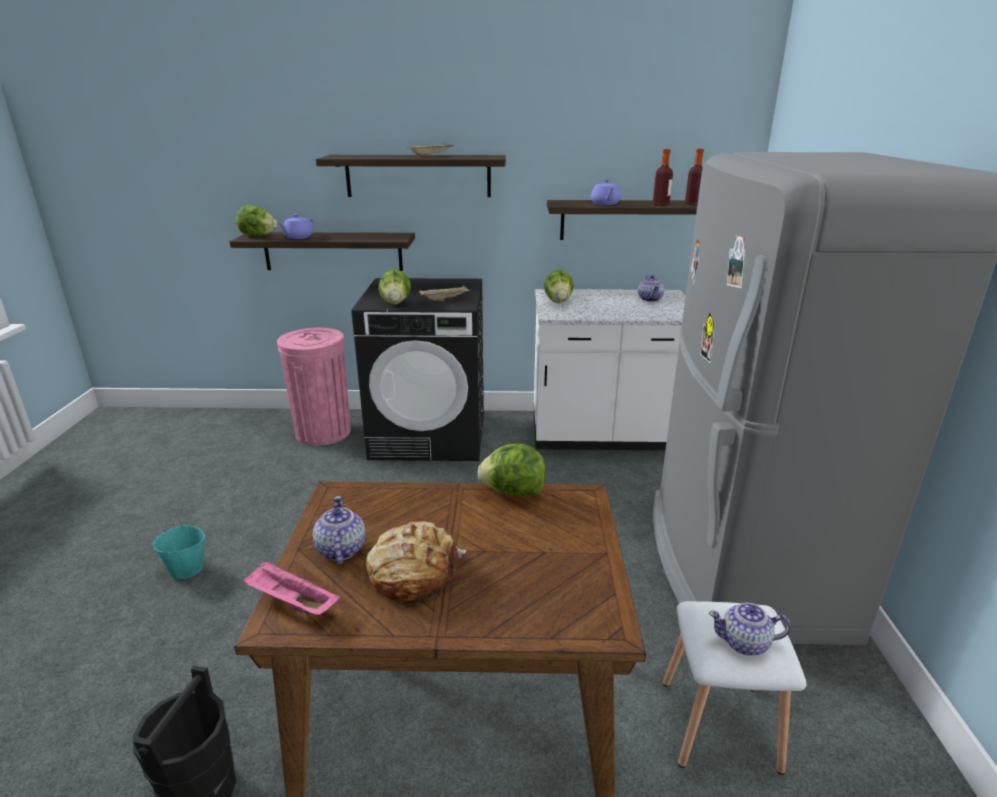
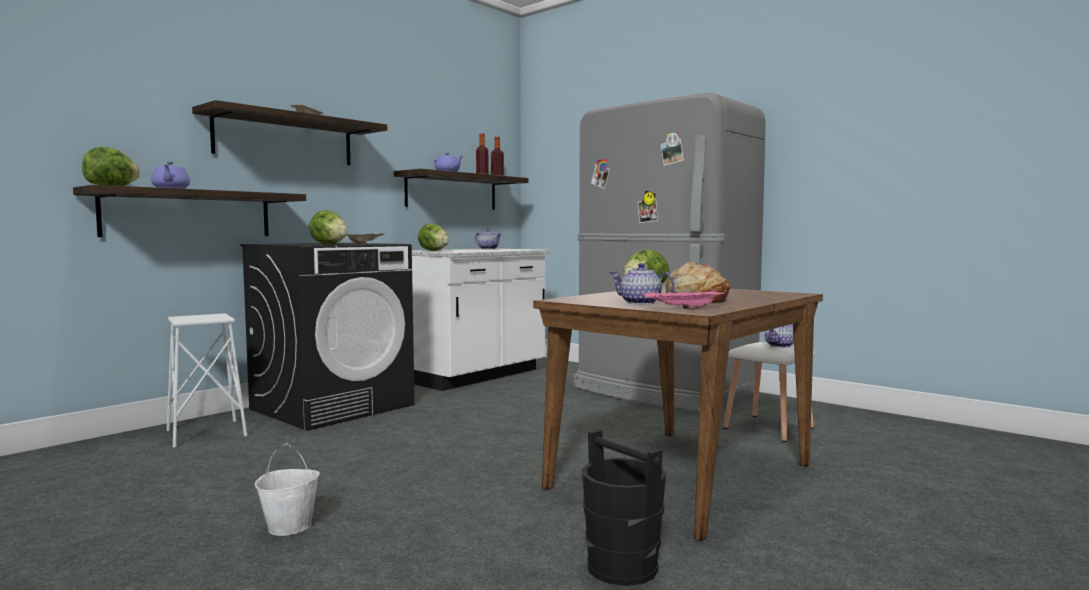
camera: 50 degrees left, 20 degrees down
turquoise bucket [153,516,205,579] -> white bucket [255,443,320,536]
pink trash can [277,328,351,446] -> white stool [166,313,247,447]

